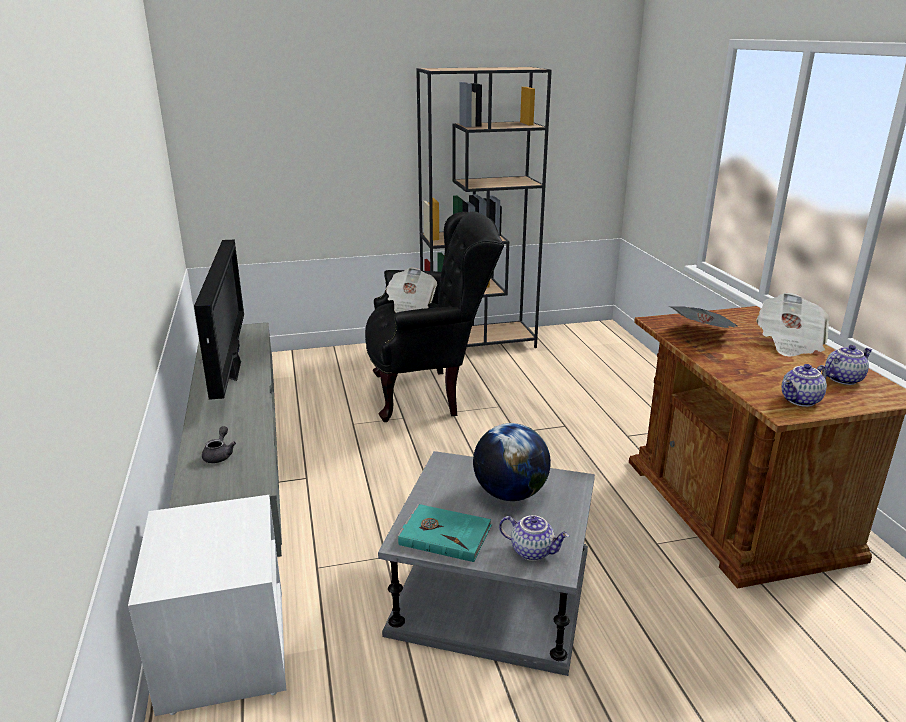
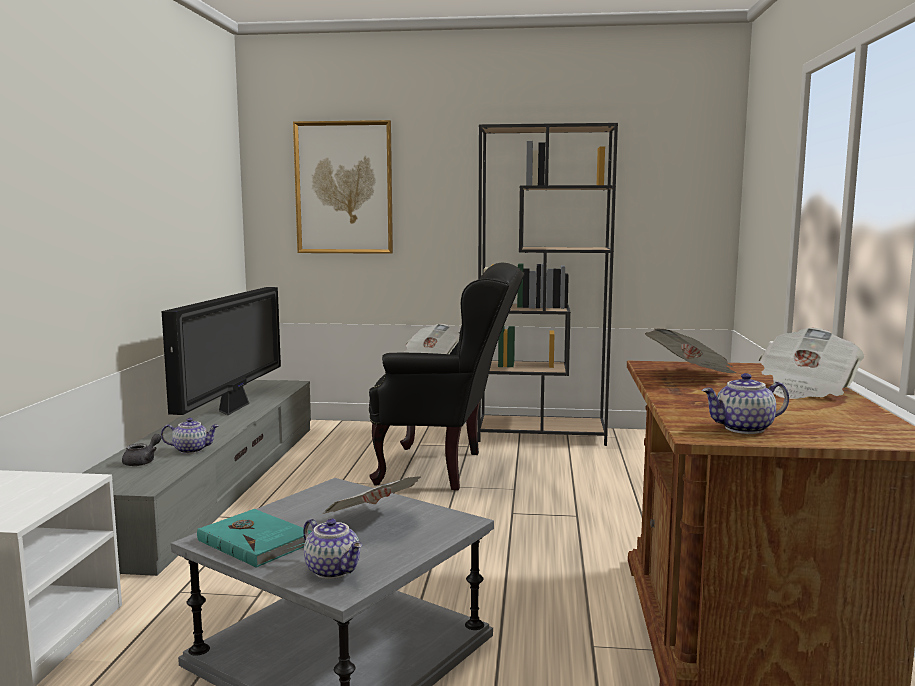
camera: 20 degrees right, 15 degrees down
globe [473,423,551,501] -> newspaper [322,476,421,514]
teapot [825,345,873,385] -> teapot moved to [161,418,219,454]
none -> picture [293,120,393,254]

